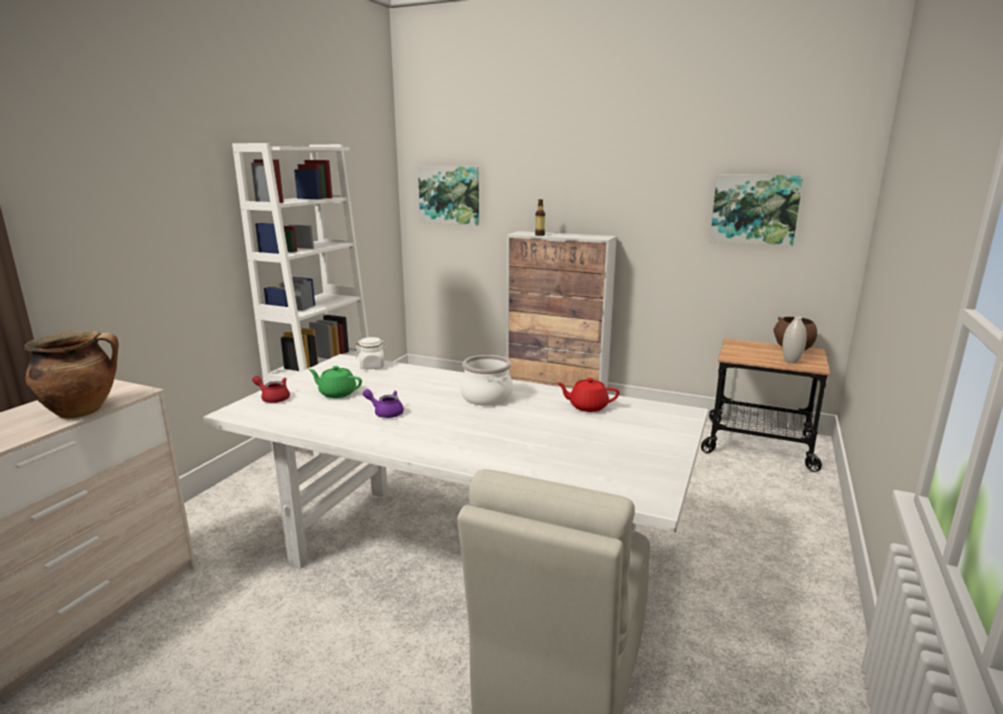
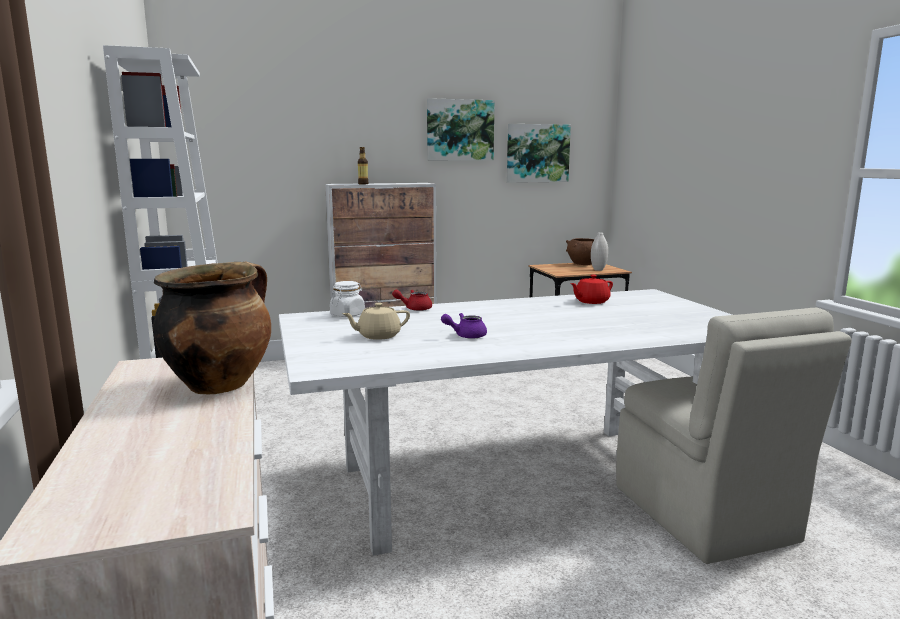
camera: 40 degrees left, 5 degrees down
red teapot [252,376,290,403] -> red teapot moved to [392,290,432,311]
green teapot [308,366,362,398] -> beige teapot [342,303,410,340]
picture [418,166,479,226] -> picture moved to [427,98,494,161]
cooking pot [461,355,513,406] -> none

